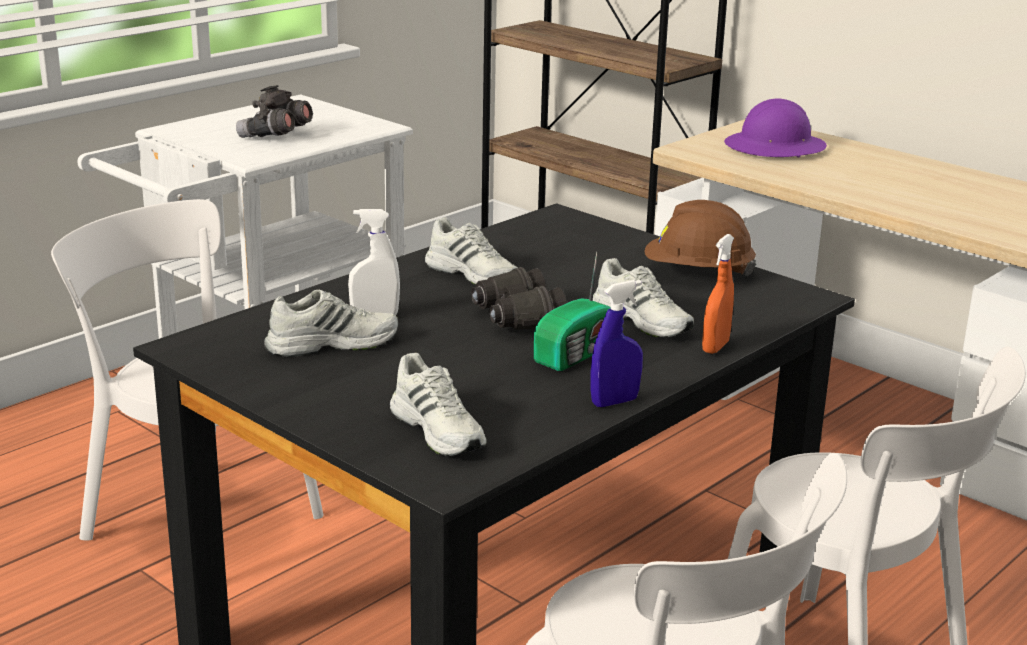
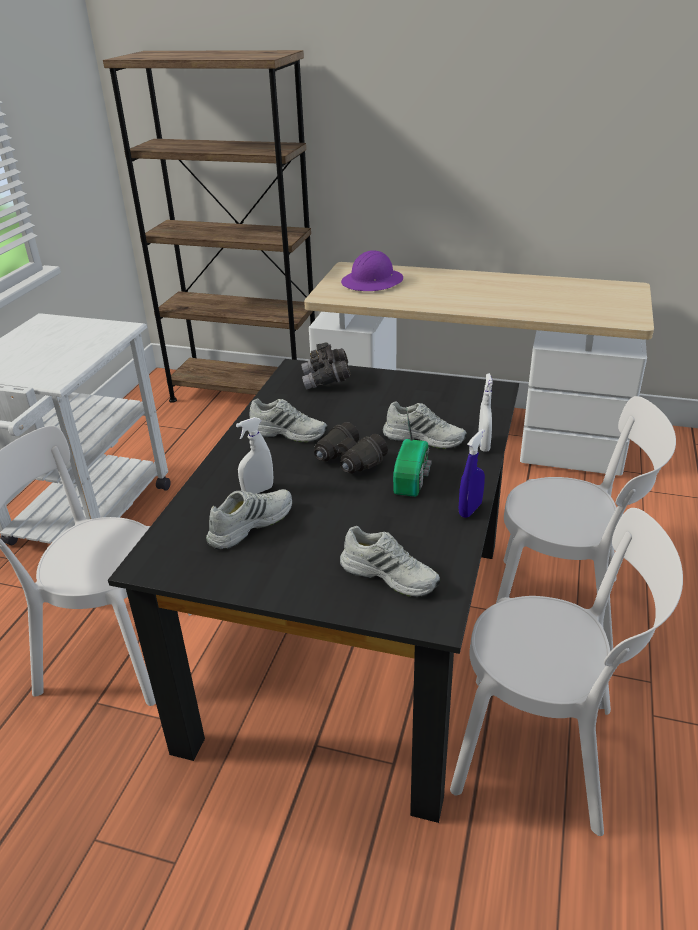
camera: 25 degrees left, 10 degrees up
grey binoculars [236,85,313,138] -> grey binoculars moved to [301,343,351,389]
brown hard hat [645,200,756,276] -> none
orange spray bottle [702,234,734,354] -> white spray bottle [478,373,493,451]

